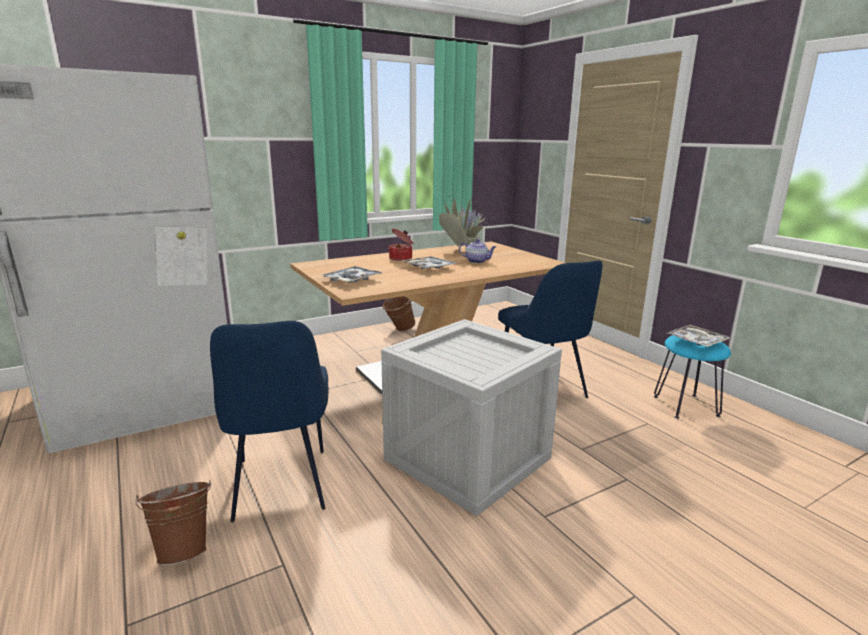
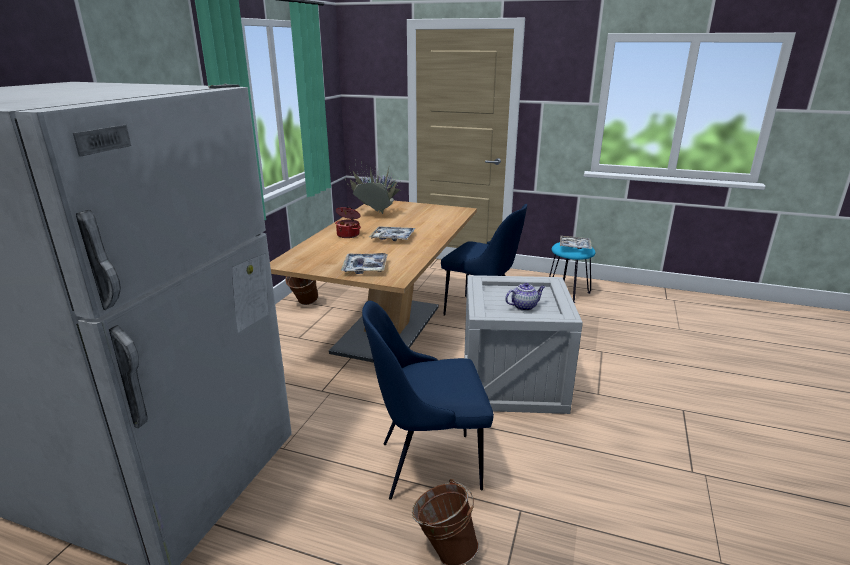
camera: 40 degrees left, 5 degrees up
blue chair [210,321,329,522] -> blue chair turned 135 degrees clockwise [362,301,494,500]
teapot [459,239,496,263] -> teapot moved to [505,283,545,311]

